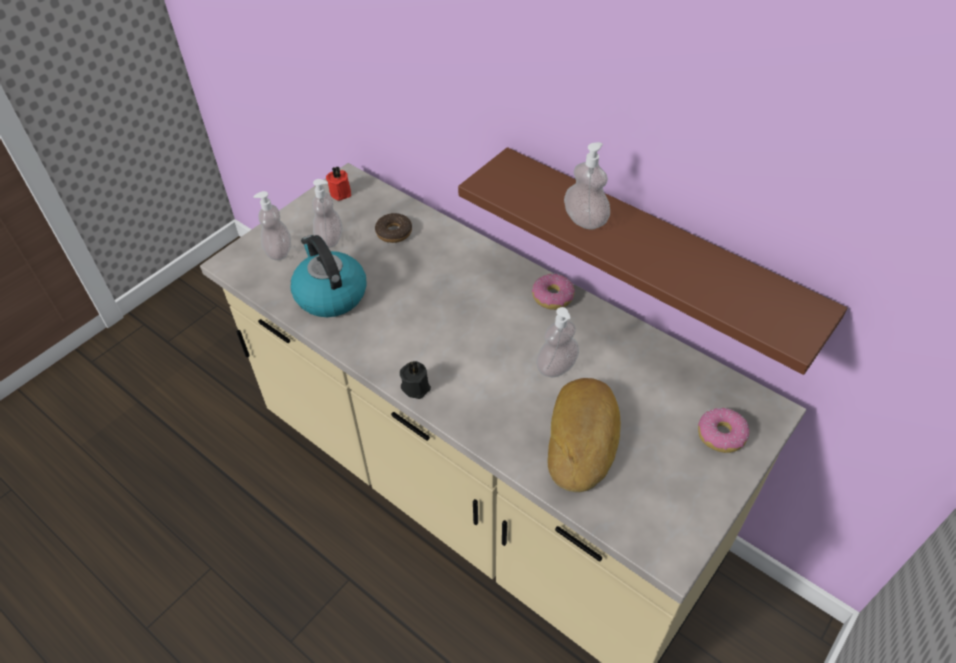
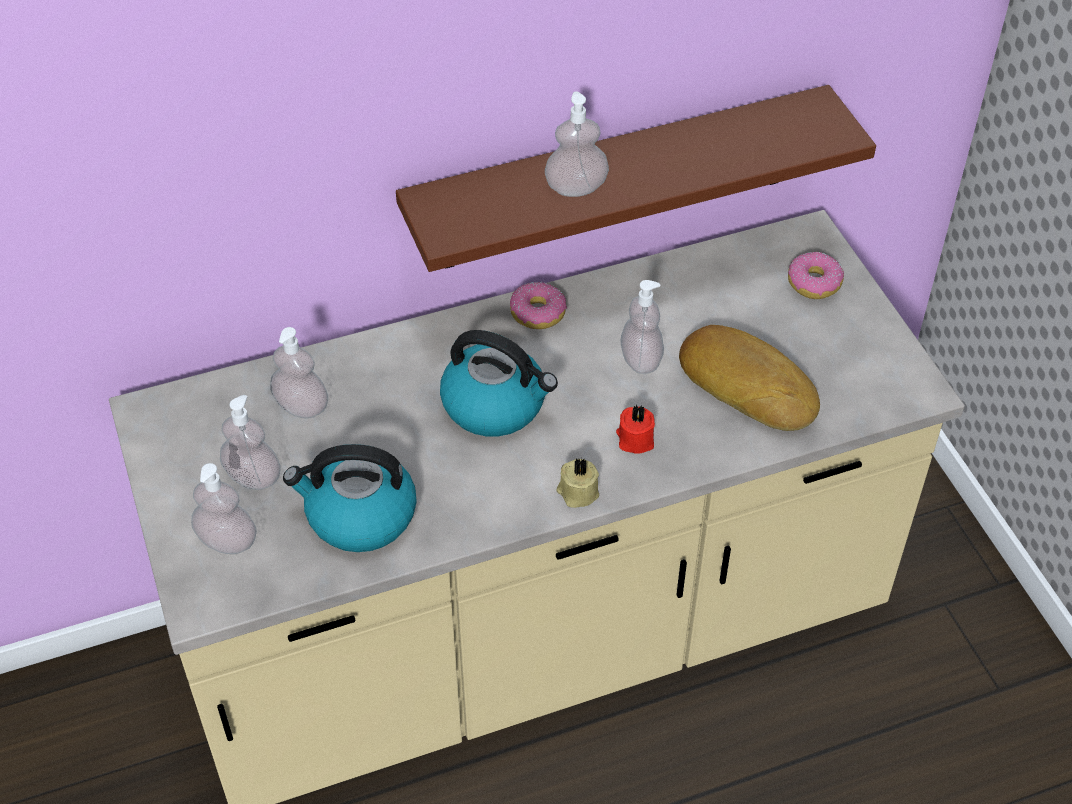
camera: 60 degrees left, 0 degrees up
red candle [326,166,351,201] -> red candle moved to [616,405,655,454]
donut [375,213,412,243] -> soap dispenser [270,327,328,419]
black candle [400,361,431,399] -> beige candle [556,458,599,508]
none -> kettle [440,330,558,437]

